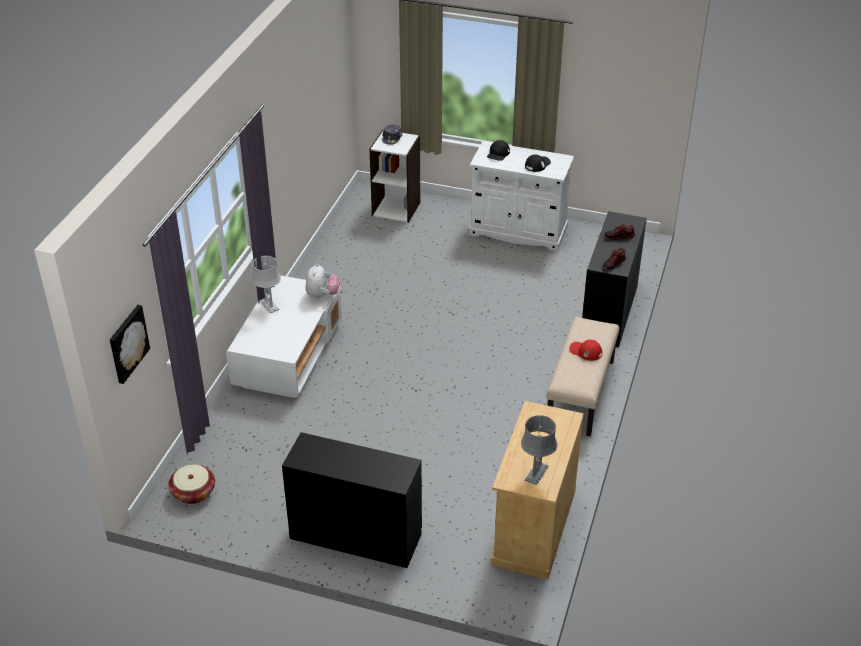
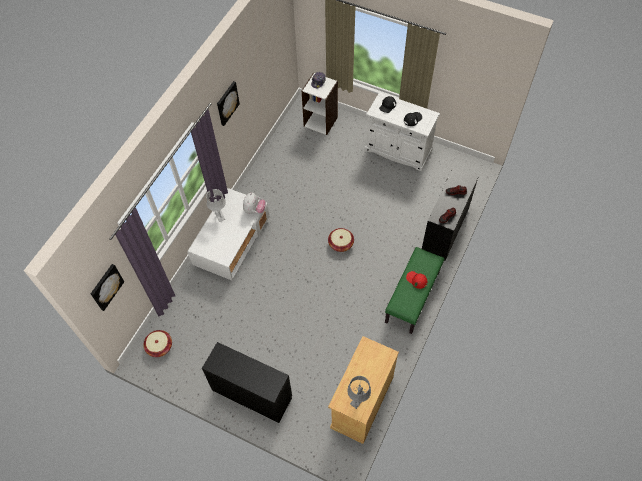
camera: 10 degrees right, 20 degrees up
beige bench [546,317,620,437] -> green bench [385,247,444,334]
none -> picture [217,81,240,126]
none -> basket [328,228,354,252]

